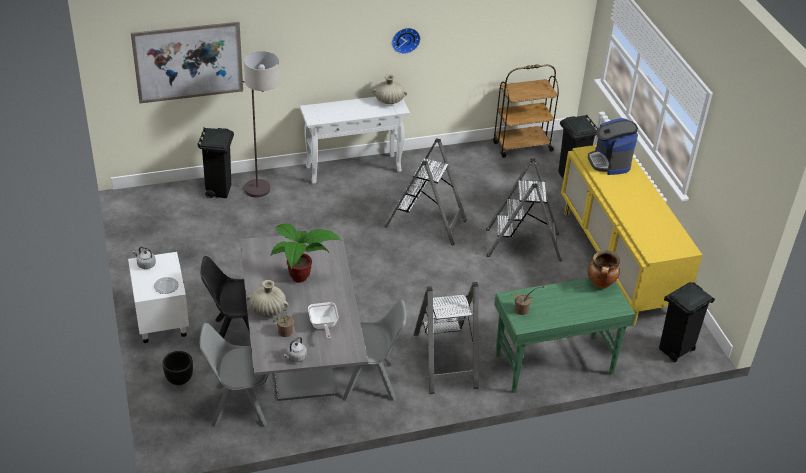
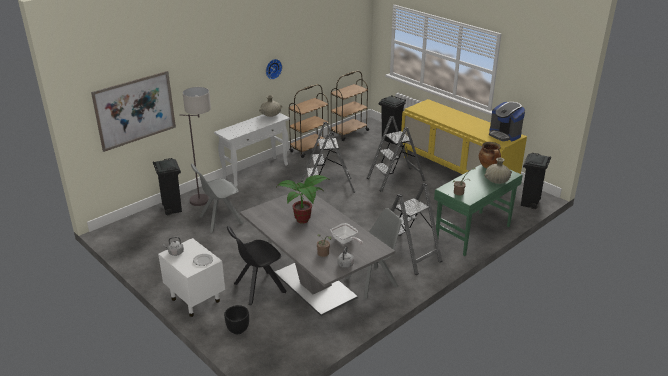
camera: 25 degrees left, 10 degrees down
grey chair [200,323,270,427] -> grey chair moved to [191,163,244,233]
beige vase [247,280,289,317] -> beige vase moved to [484,158,512,184]
coffee machine [588,118,638,175] -> coffee machine moved to [489,102,525,142]
none -> brown cart [289,84,329,158]

